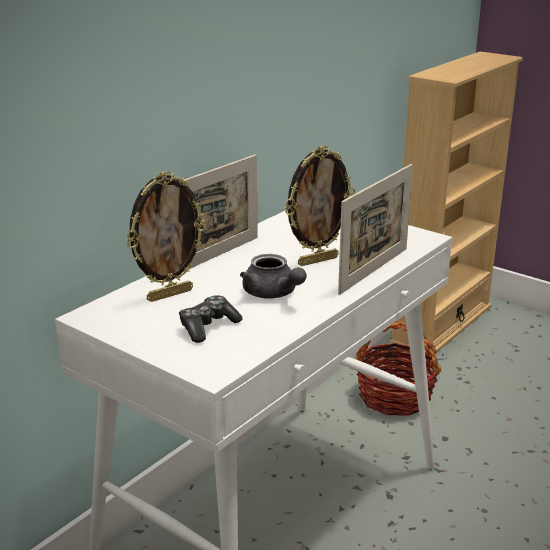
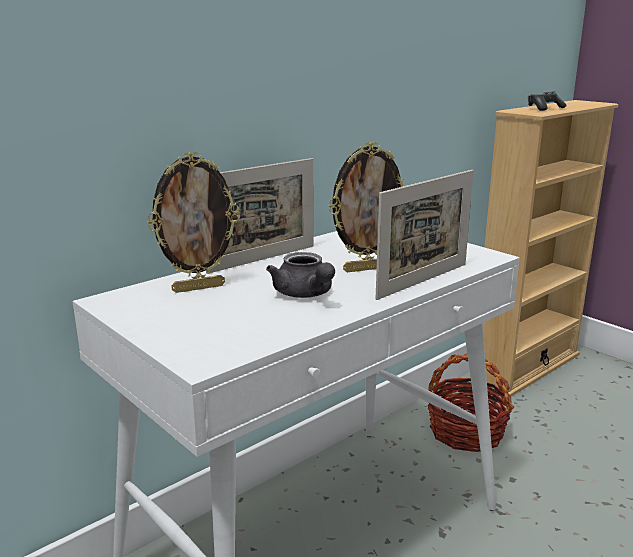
camera: 10 degrees right, 5 degrees down
game controller [179,295,242,343] -> game controller moved to [528,91,566,111]

